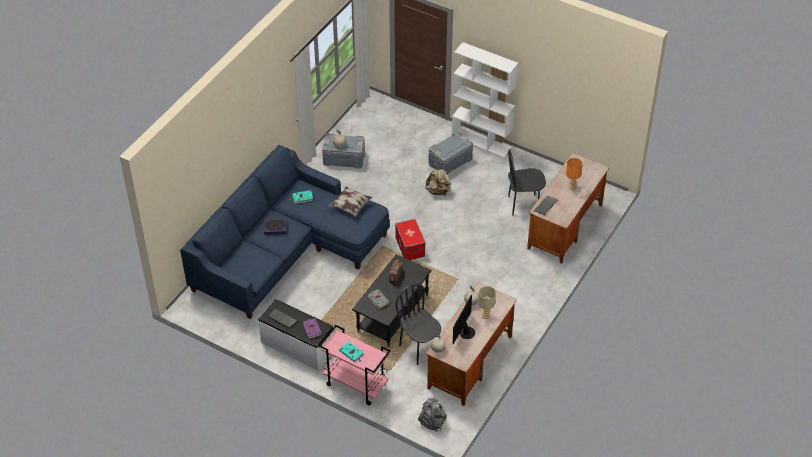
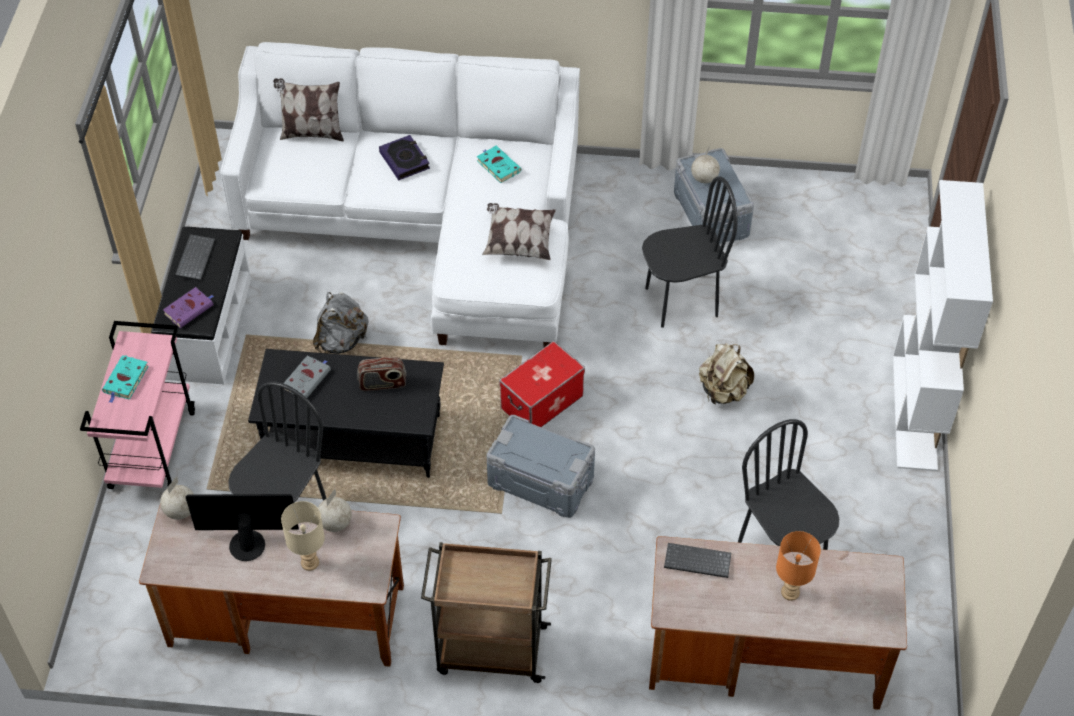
camera: 65 degrees right, 5 degrees up
blue sofa [180,145,390,319] -> white sofa [220,42,580,347]
grey backpack [418,398,447,432] -> grey backpack moved to [313,292,368,354]
grey storage box [428,131,473,175] -> grey storage box moved to [487,415,595,518]
none -> pillow [273,78,344,141]
none -> brown cart [421,542,552,683]
none -> black chair [642,176,738,328]

